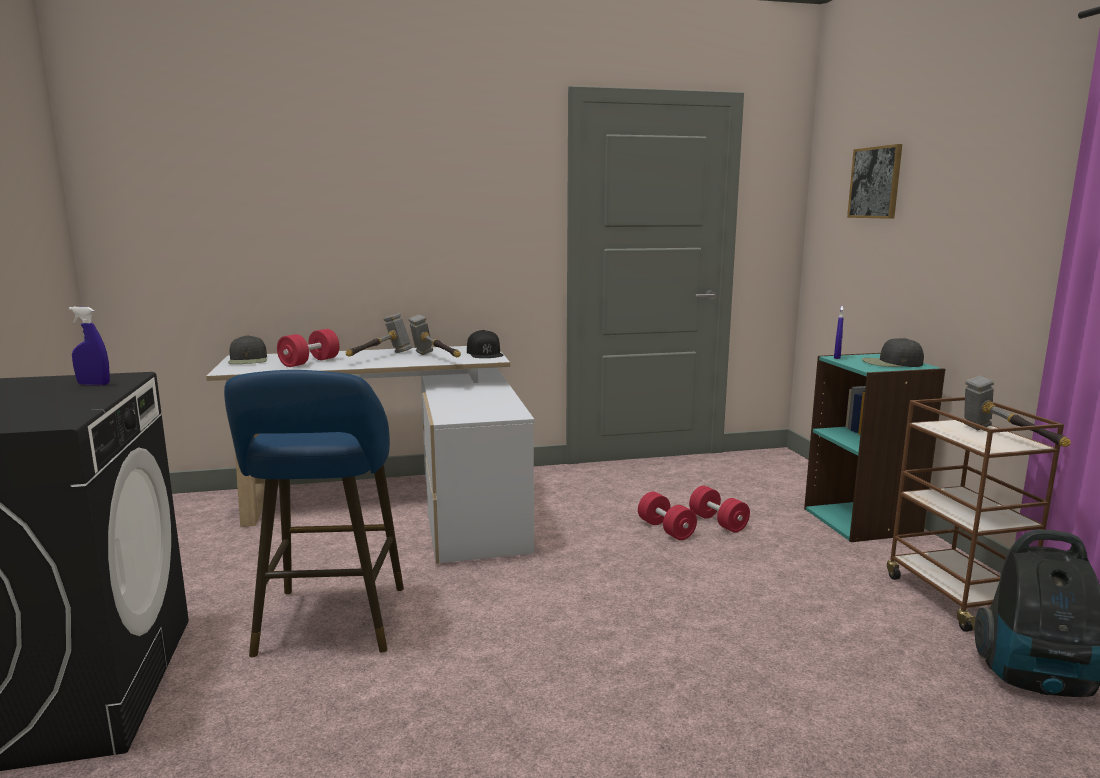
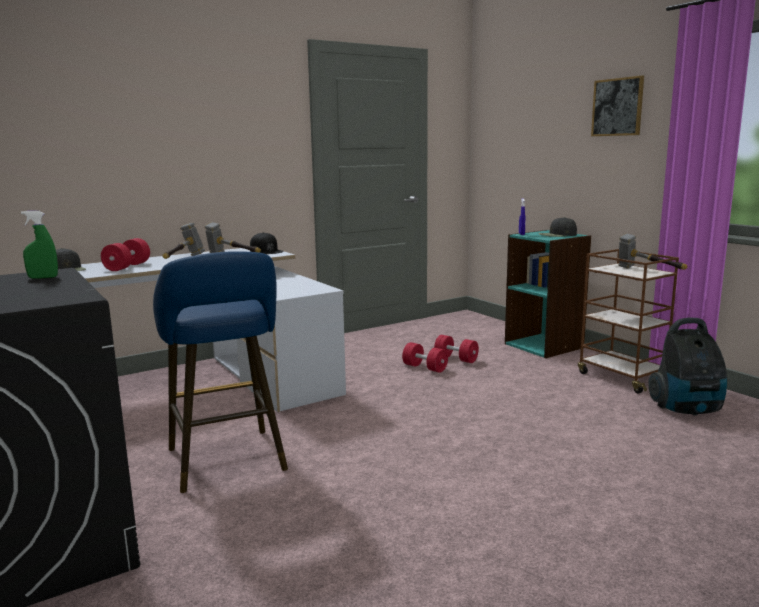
camera: 20 degrees left, 0 degrees up
blue spray bottle [69,307,110,385] -> green spray bottle [21,211,58,279]
picture [847,144,902,219] -> picture moved to [591,75,644,136]

